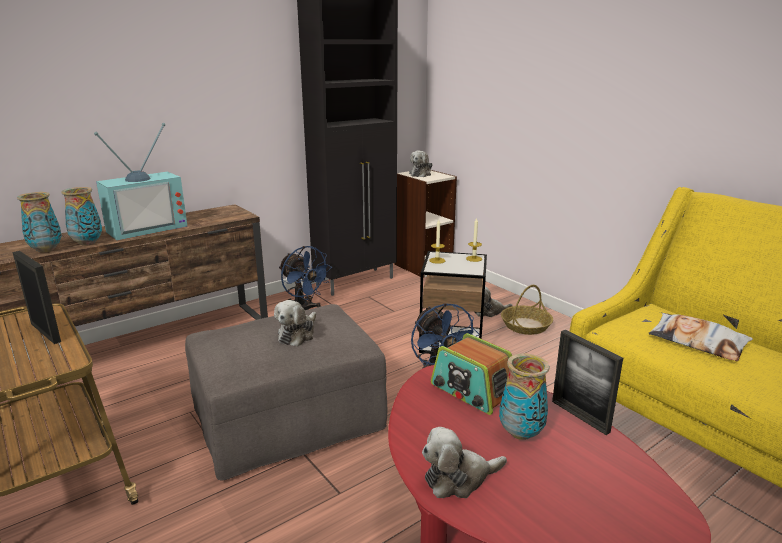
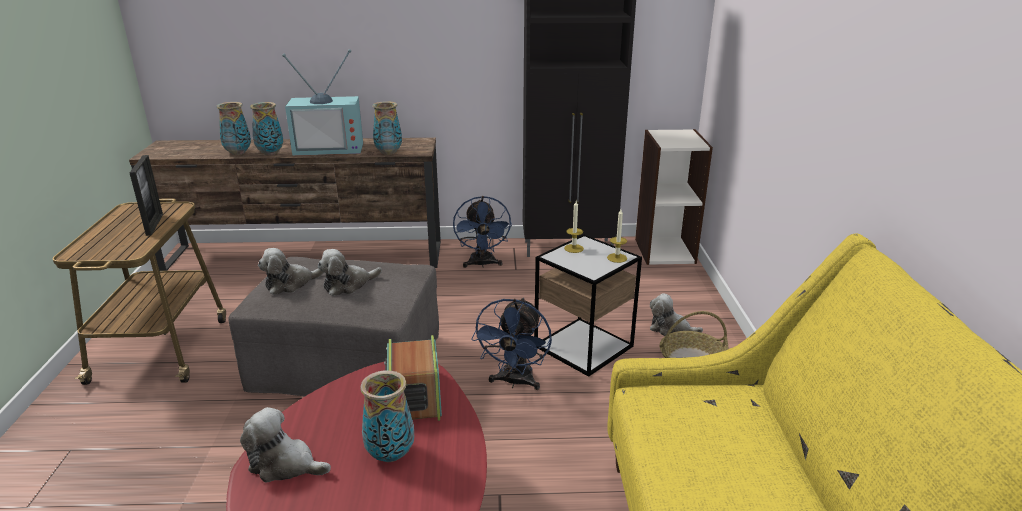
camera: 35 degrees right, 5 degrees up
plush toy [409,150,432,177] -> plush toy moved to [258,248,324,295]
picture frame [552,330,623,435] -> none
pillow [648,313,753,361] -> none
none -> vase [373,101,402,155]

